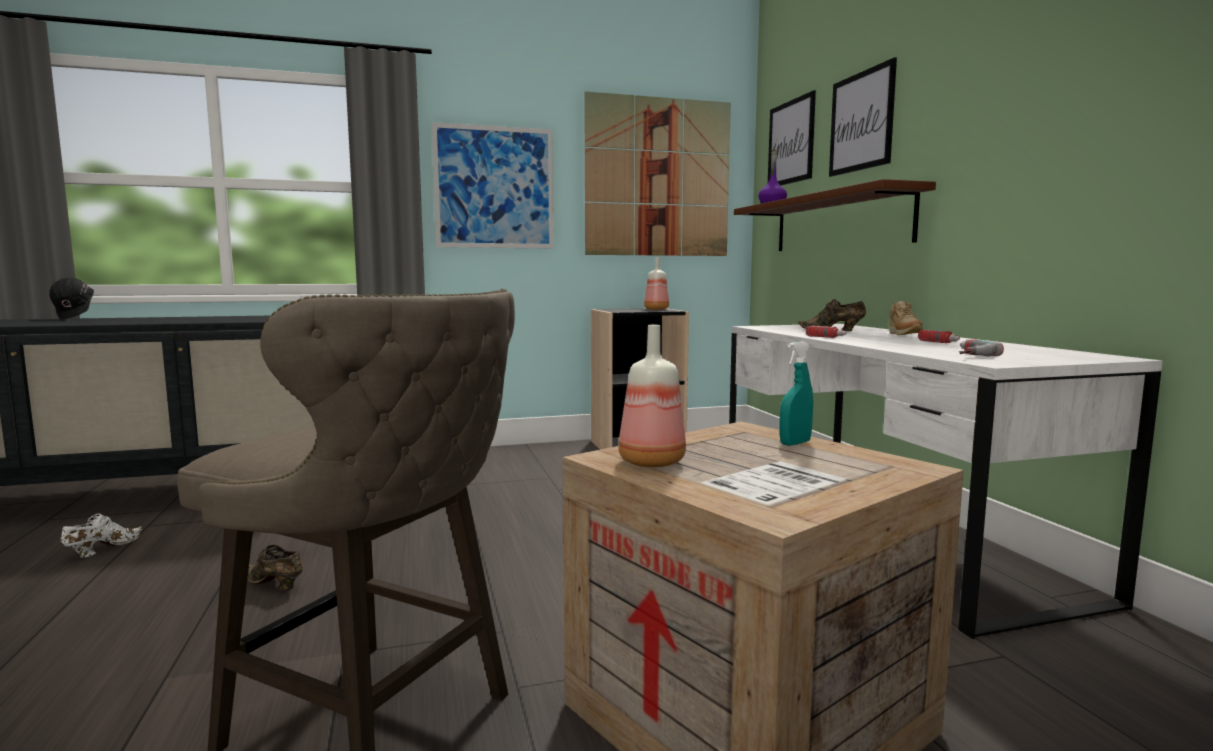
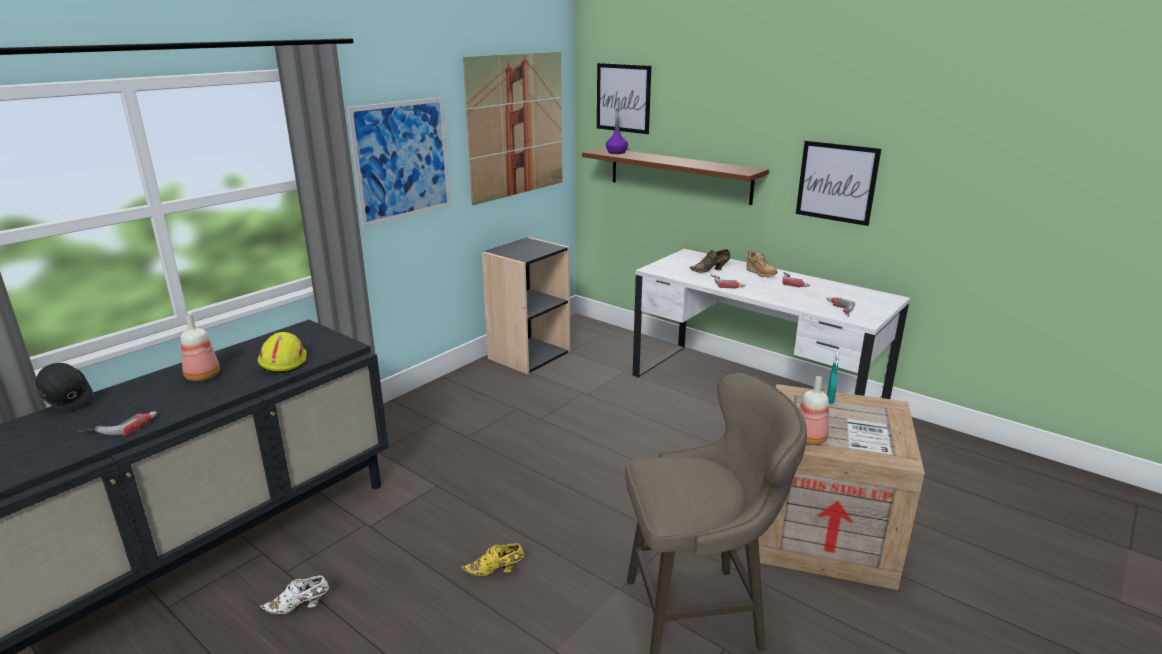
camera: 35 degrees left, 15 degrees up
white shoe [61,513,143,558] -> white shoe turned 90 degrees counterclockwise [260,575,329,615]
brown shoe [248,544,303,590] -> yellow shoe [461,543,524,577]
bottle [644,258,669,310] -> bottle moved to [181,313,220,381]
picture [829,57,897,177] -> picture moved to [796,141,881,226]
none -> power drill [78,411,157,436]
none -> yellow hard hat [258,332,307,373]

